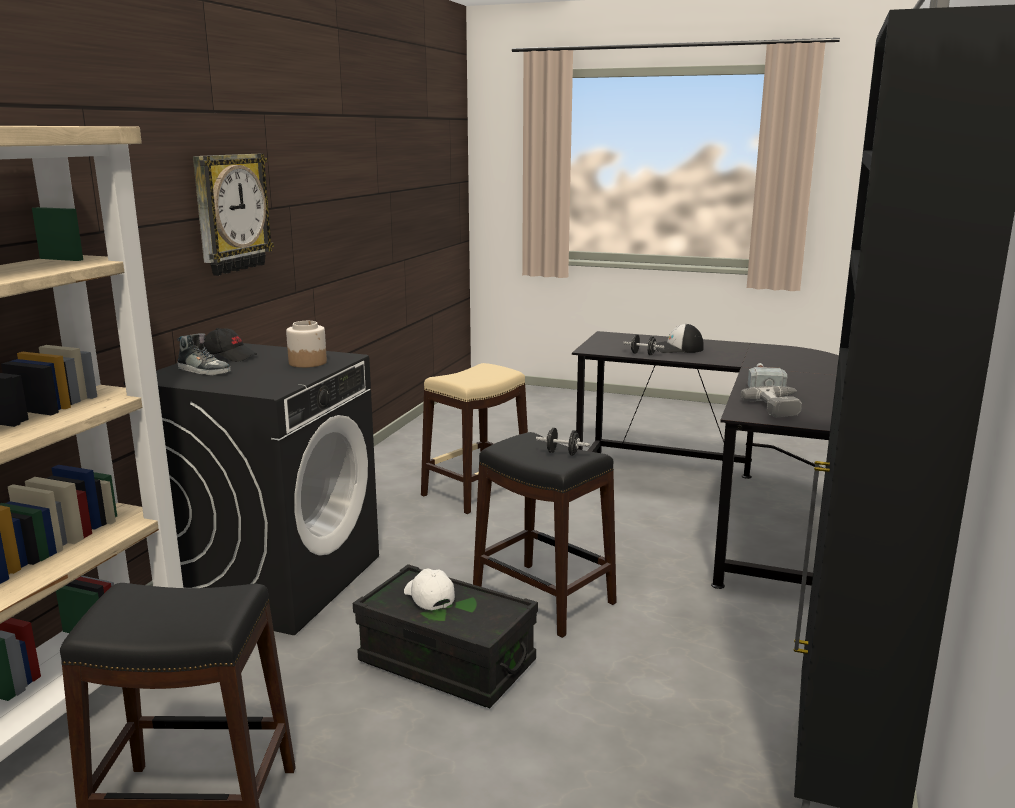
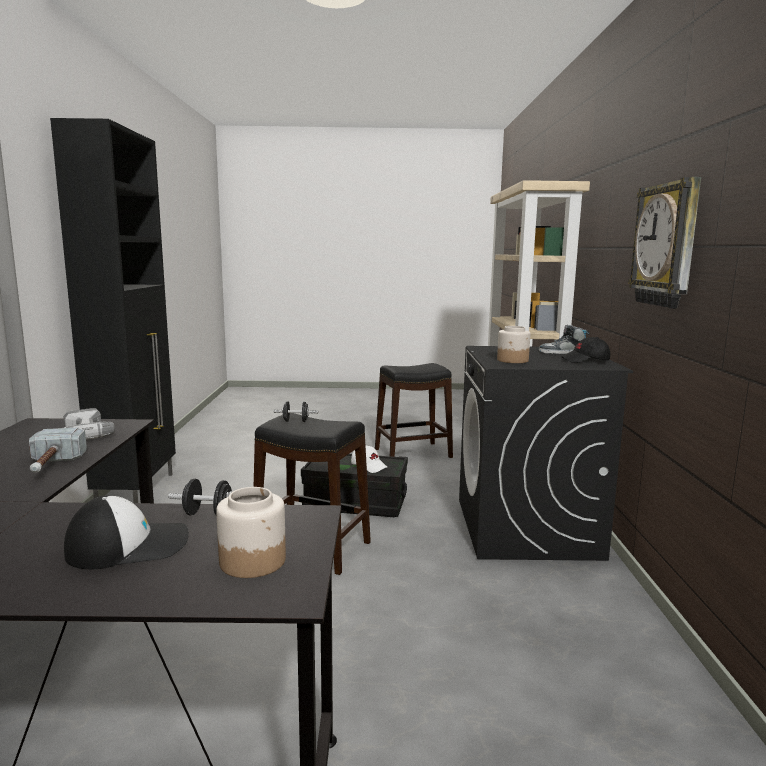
camera: 160 degrees right, 5 degrees down
beige stool [421,363,528,514] -> none
none -> jar [216,487,286,578]

